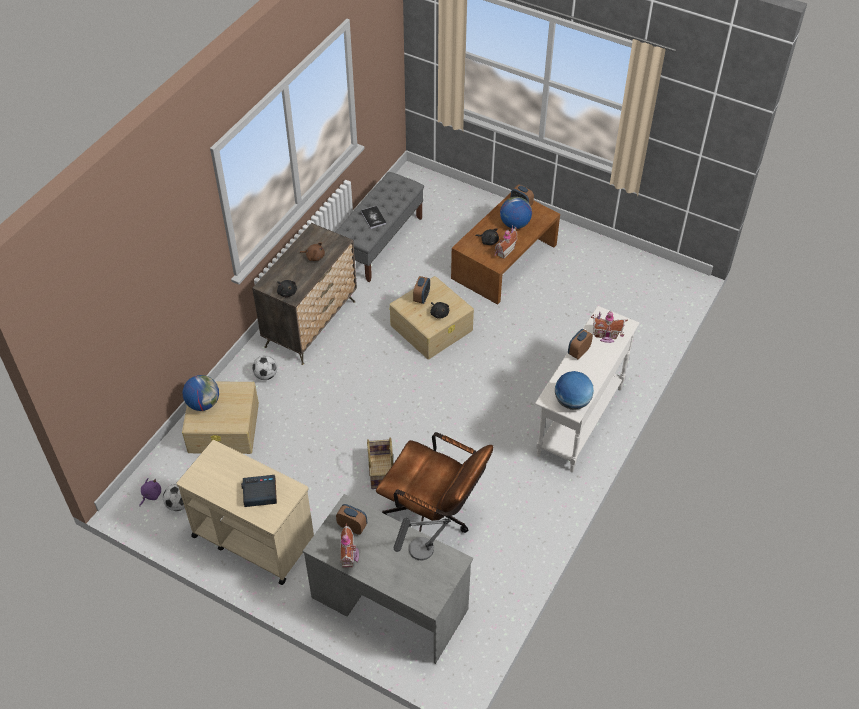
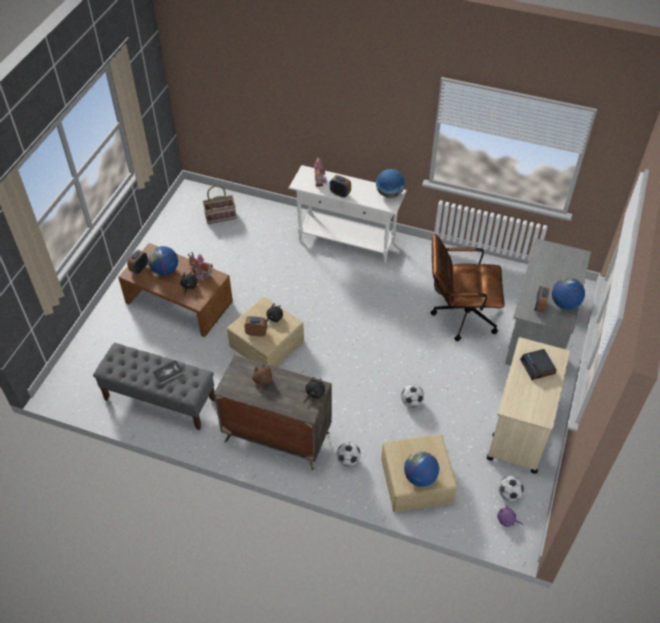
camera: 100 degrees left, 0 degrees up
toy house [340,523,359,568] -> globe [552,277,585,309]
basket [367,438,393,489] -> basket moved to [202,185,236,224]
brown office chair [376,432,493,533] -> brown office chair turned 105 degrees counterclockwise [431,234,505,341]
table lamp [394,518,451,560] -> none
none -> football [401,384,424,407]

